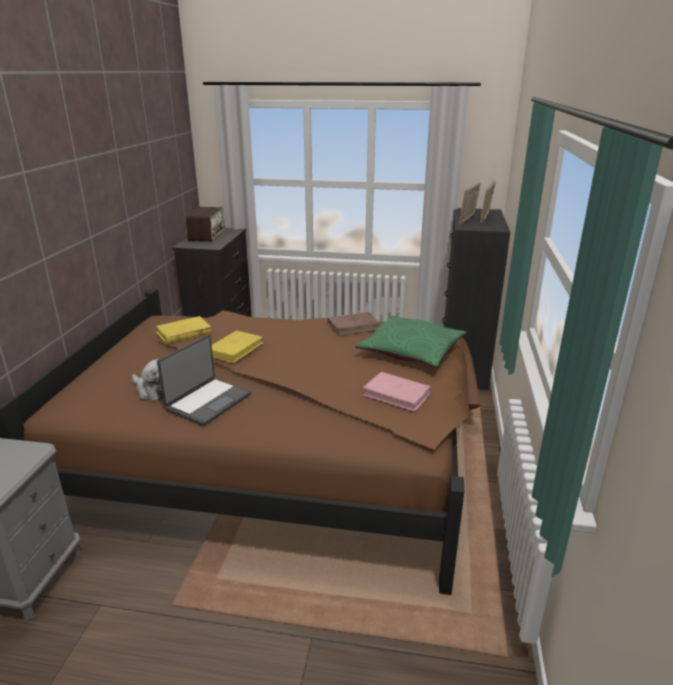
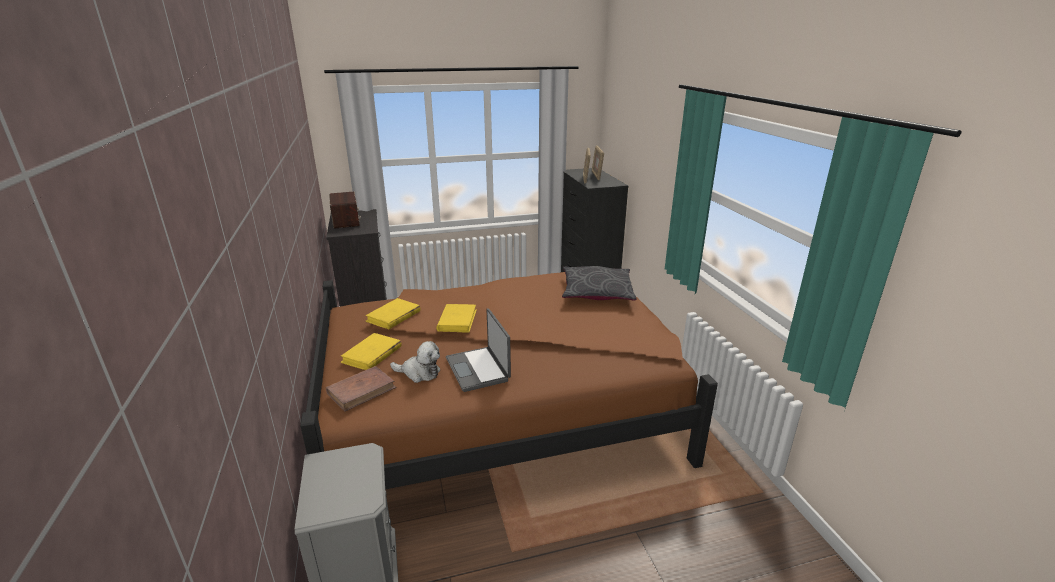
camera: 25 degrees left, 0 degrees up
laptop [157,335,251,426] -> laptop turned 150 degrees clockwise [446,308,511,392]
brown book [328,312,380,336] -> brown book moved to [326,366,397,412]
green pillow [355,316,466,368] -> grey pillow [562,266,637,301]
pink book [363,372,431,412] -> none
none -> yellow book [341,333,401,370]

